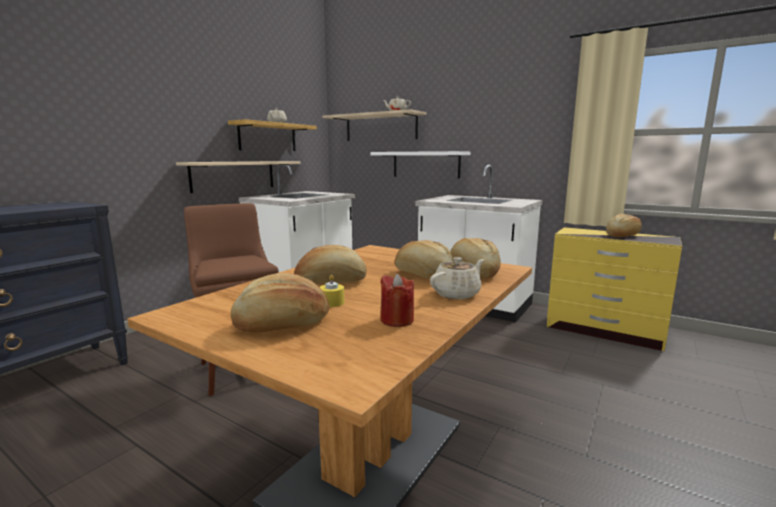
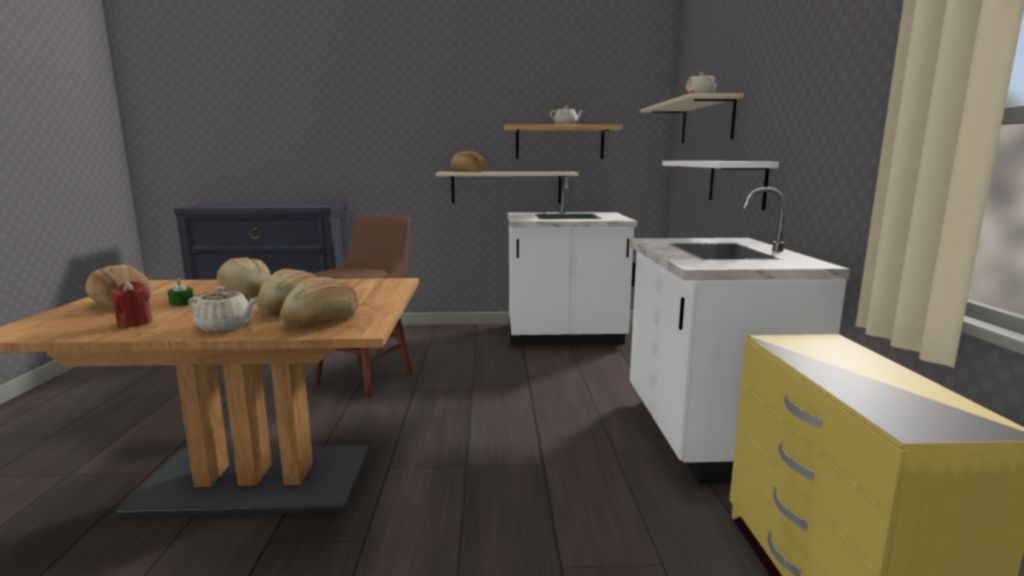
camera: 55 degrees right, 0 degrees up
yellow candle [320,275,345,307] -> green candle [167,278,193,306]
bread [606,214,642,237] -> bread moved to [450,151,487,172]

